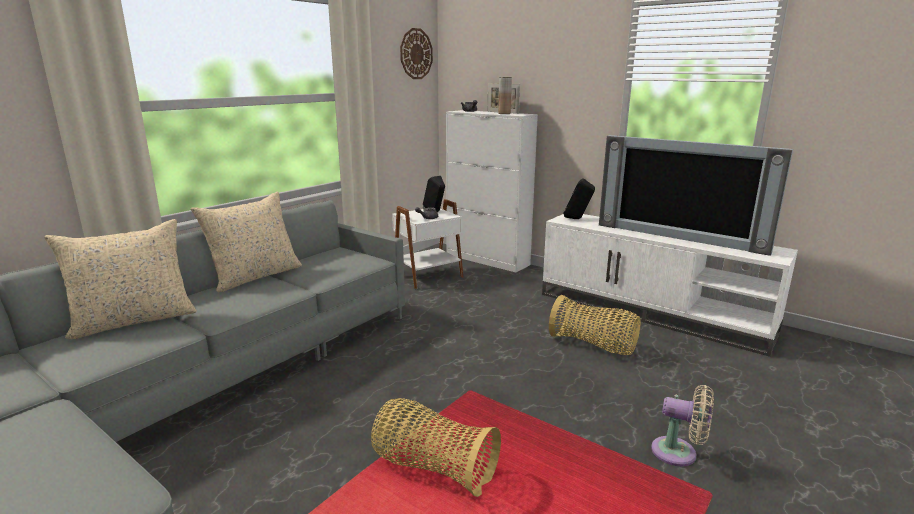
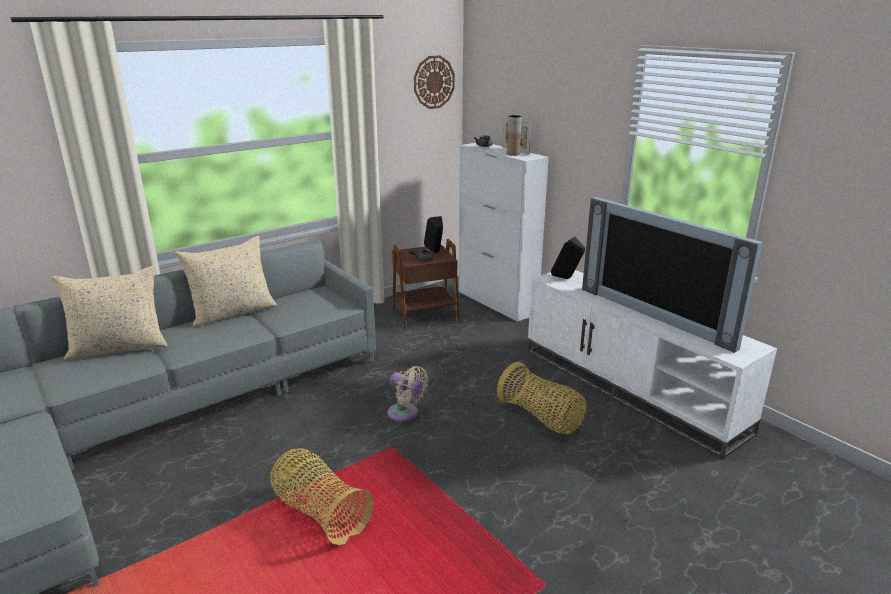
camera: 15 degrees right, 5 degrees up
white side table [392,199,464,289] -> brown side table [392,239,460,330]
beige fan [651,385,714,466] -> beige fan moved to [388,366,429,422]

